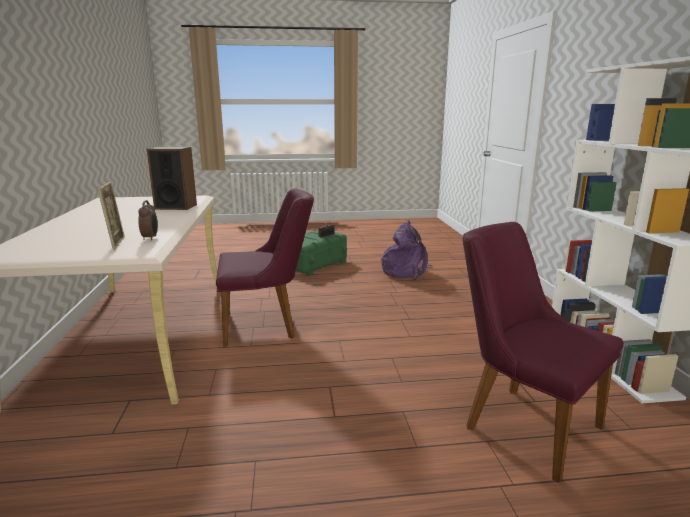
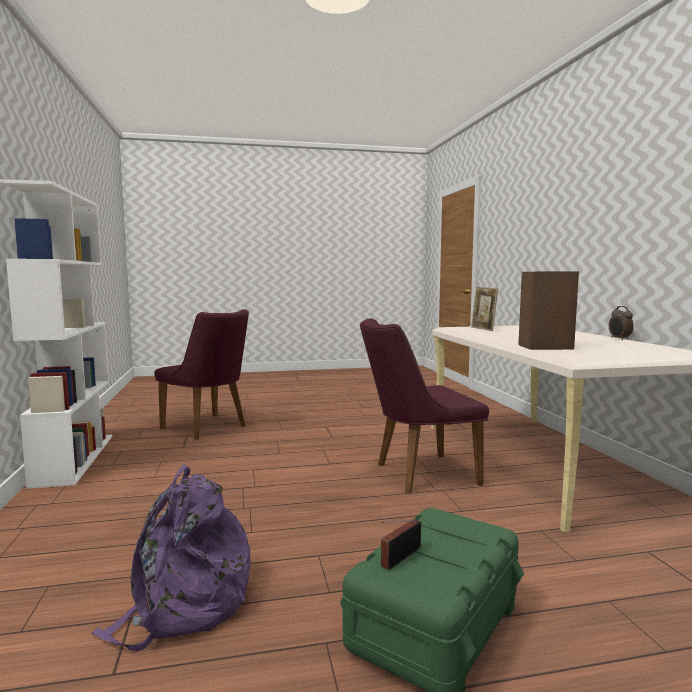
camera: 175 degrees right, 10 degrees down
alarm clock [138,200,158,240] -> alarm clock moved to [609,306,634,340]

